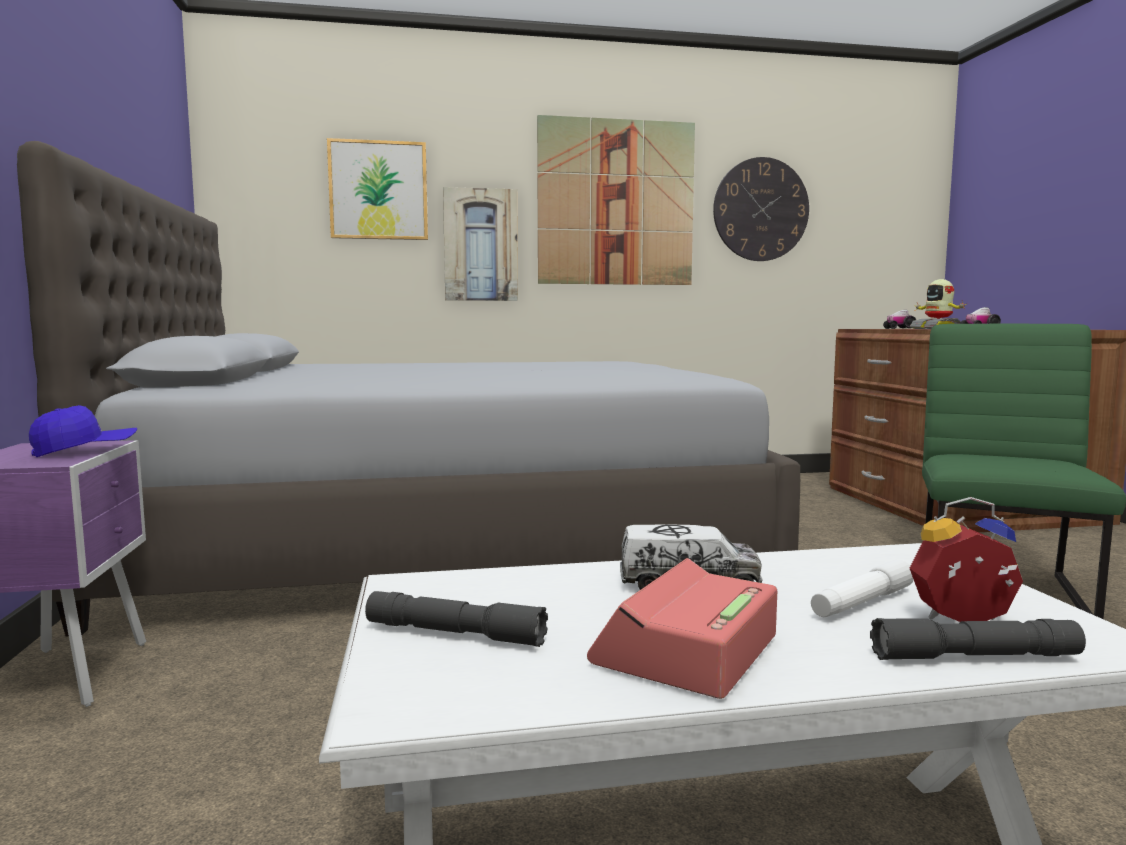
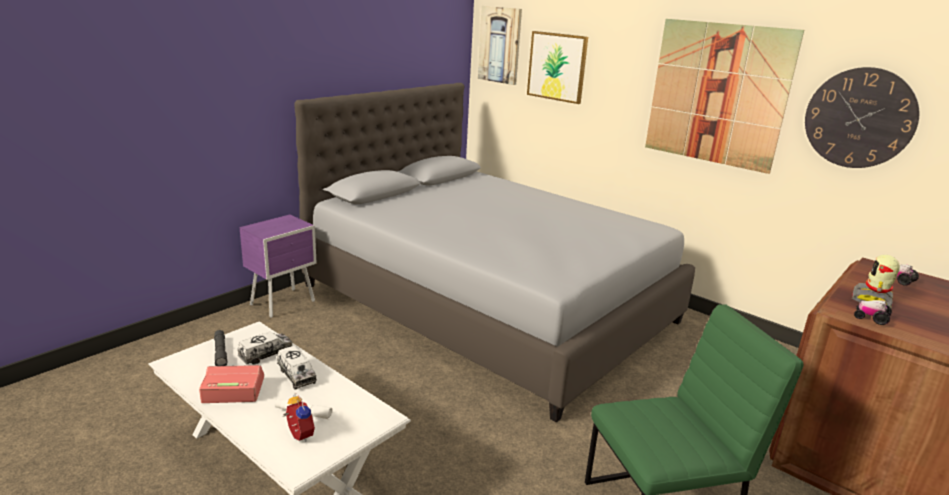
camera: 50 degrees right, 15 degrees up
blue cap [29,405,137,457] -> none
picture [443,187,518,301] -> picture moved to [478,6,522,85]
grey flashlight [870,618,1086,660] -> none
none -> toy truck [238,332,292,365]

